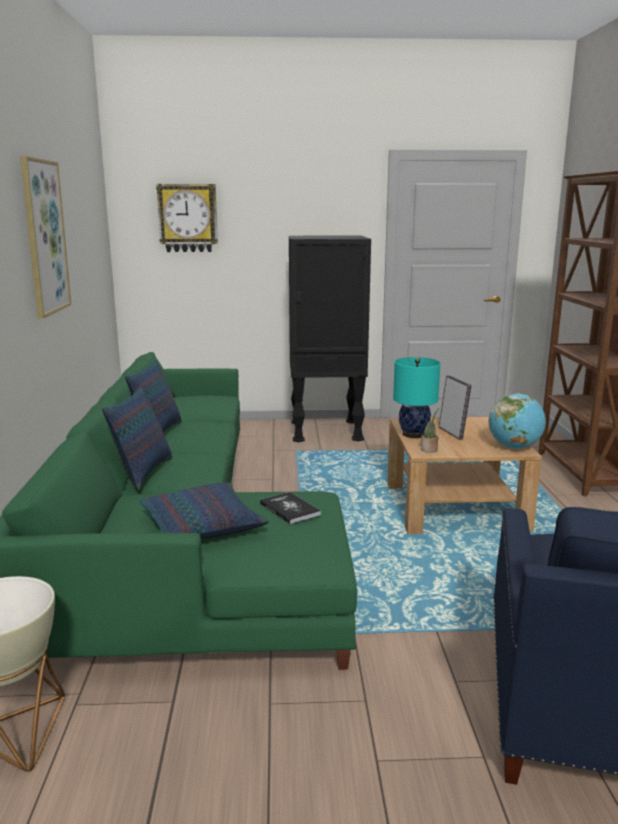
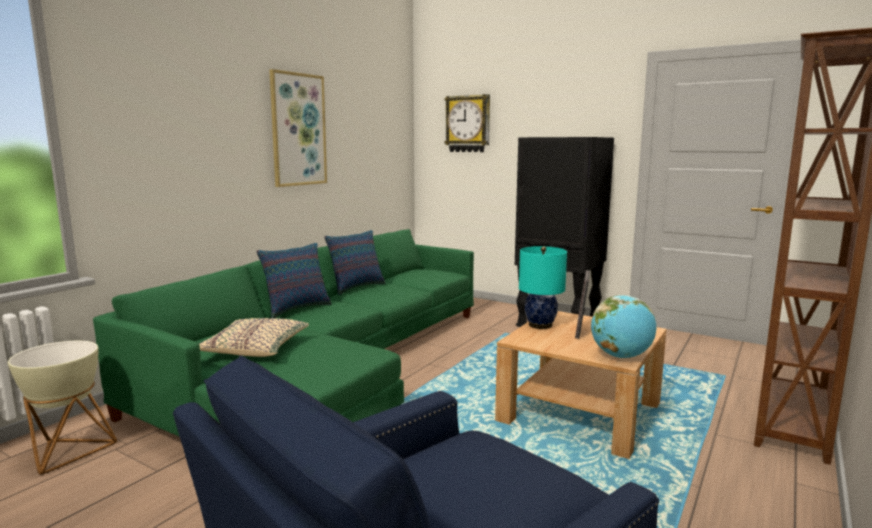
camera: 35 degrees right, 5 degrees down
blue pillow [139,483,269,539] -> beige pillow [199,318,309,357]
book [260,492,321,524] -> none
potted plant [421,408,439,453] -> none

